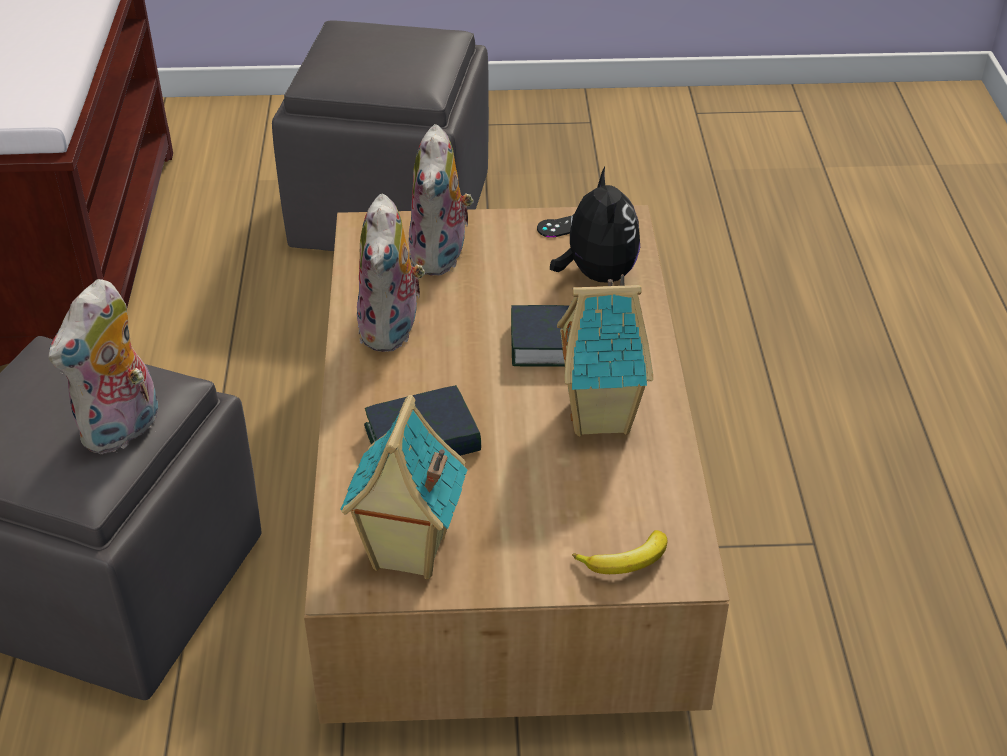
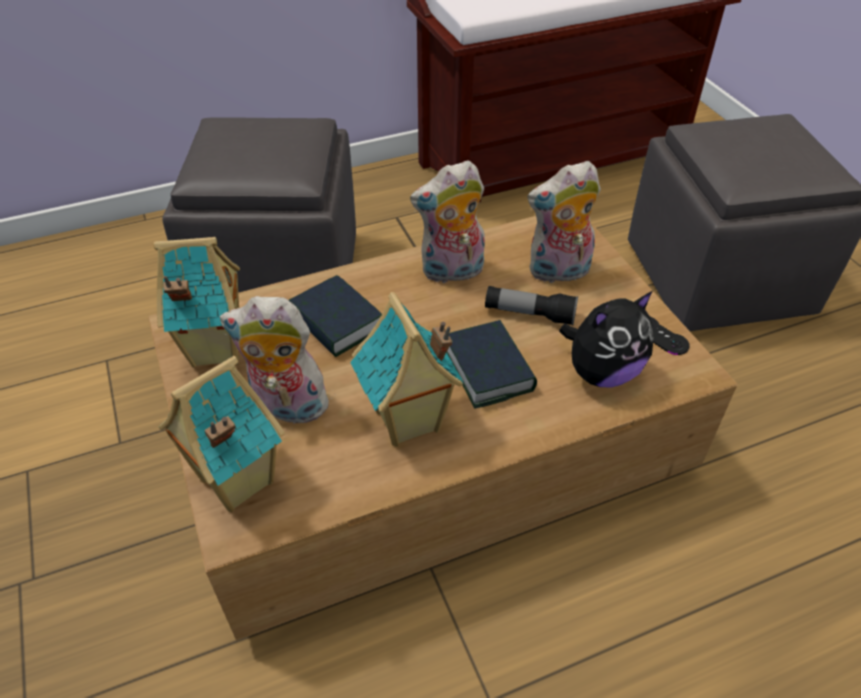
camera: 70 degrees right, 5 degrees up
plush toy [49,279,159,454] -> plush toy moved to [220,296,332,424]
banana [572,530,667,574] -> toy house [159,356,285,512]
none -> flashlight [485,286,578,326]

